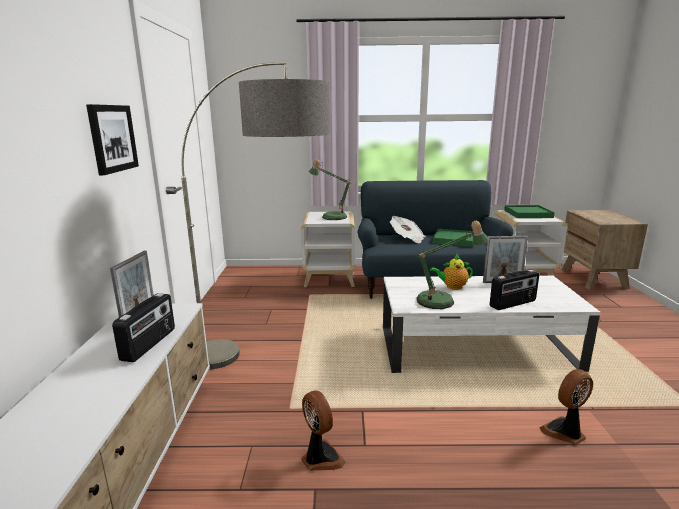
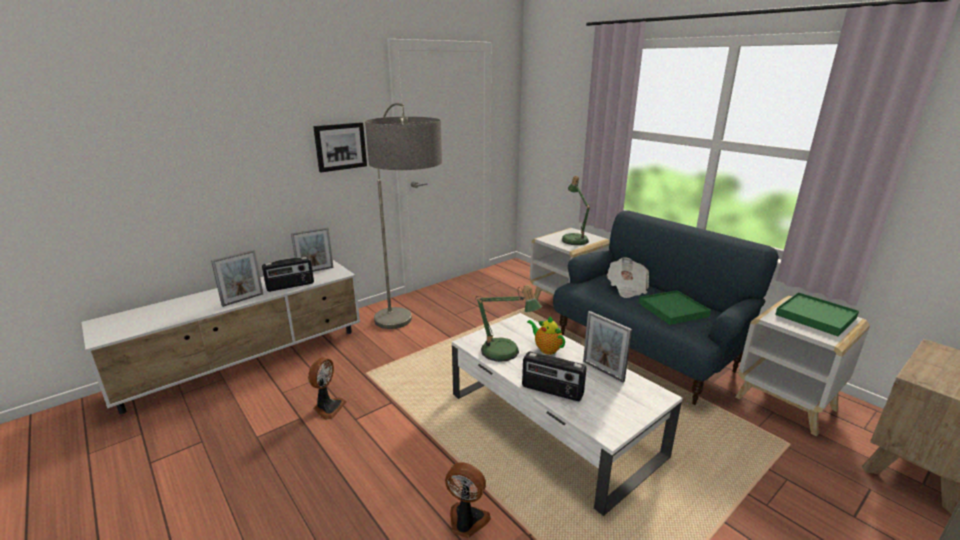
camera: 50 degrees right, 5 degrees up
none -> picture frame [211,250,263,307]

